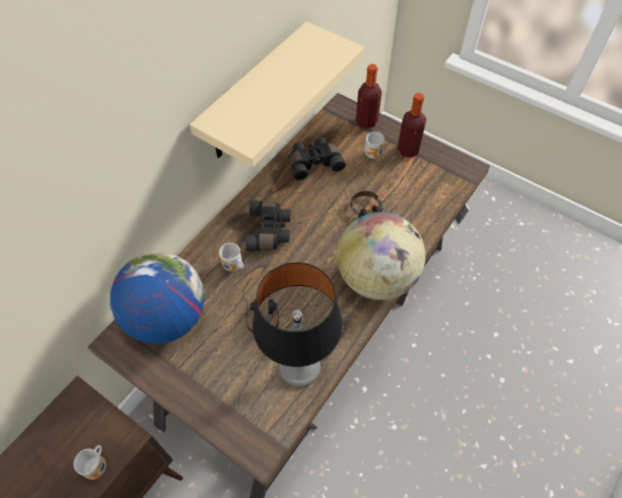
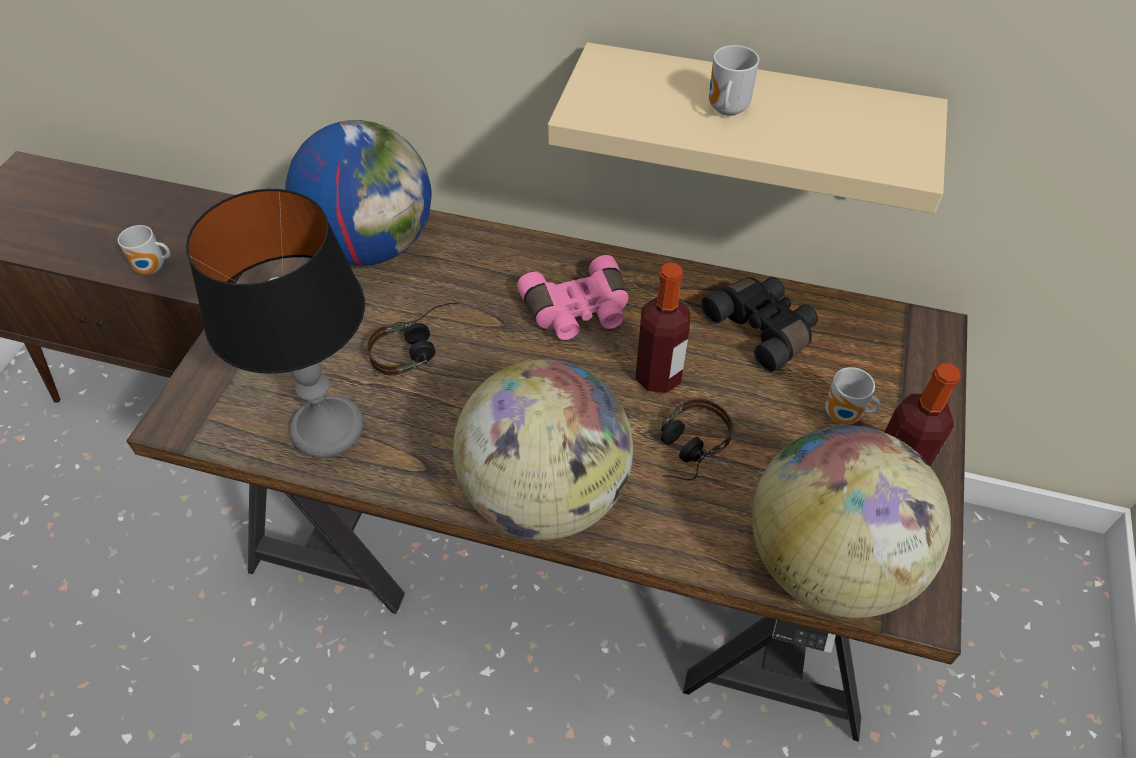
camera: 70 degrees right, 5 degrees down
mug [219,243,244,272] -> mug moved to [709,45,759,116]
black binoculars [246,201,291,251] -> pink binoculars [517,255,628,340]
bottle [356,64,382,129] -> bottle moved to [635,263,690,393]
none -> globe [752,425,951,618]

